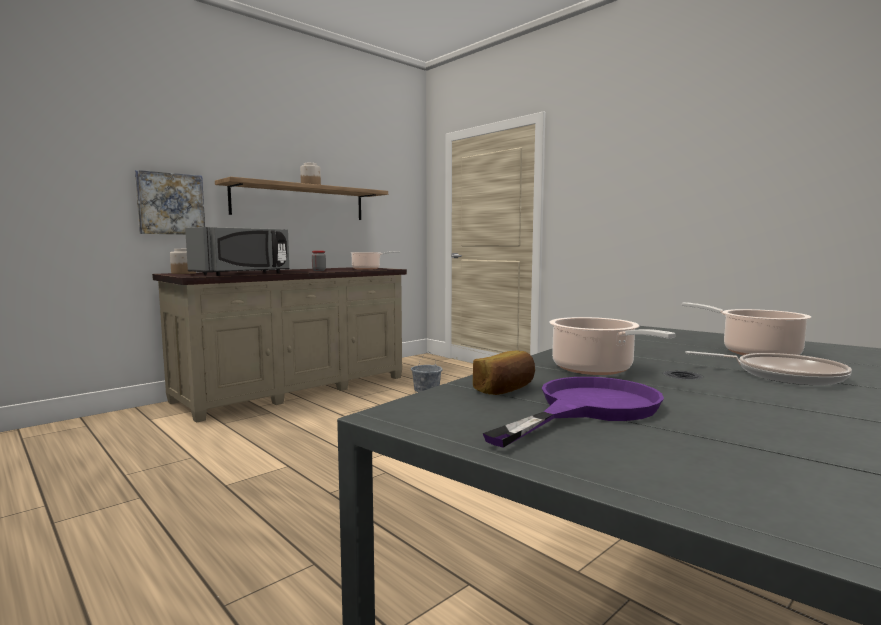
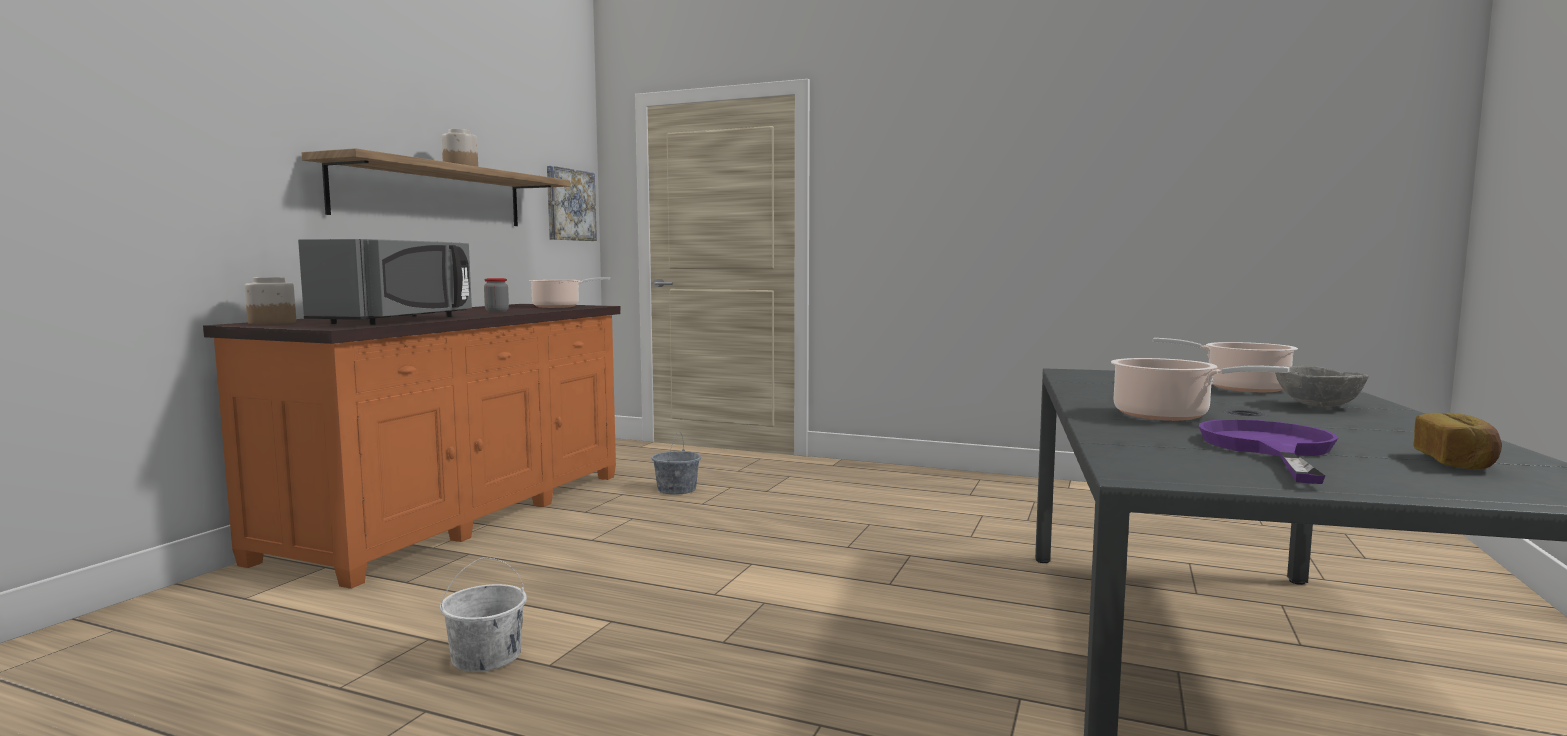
camera: 25 degrees left, 0 degrees up
picture [135,170,205,235] -> picture moved to [547,166,597,241]
beige cabinet [152,267,407,423] -> orange cabinet [203,304,621,589]
bread [473,350,535,395] -> bread moved to [1413,413,1502,470]
frying pan [685,351,852,385] -> grey bowl [1275,366,1369,407]
none -> white bucket [440,558,527,672]

